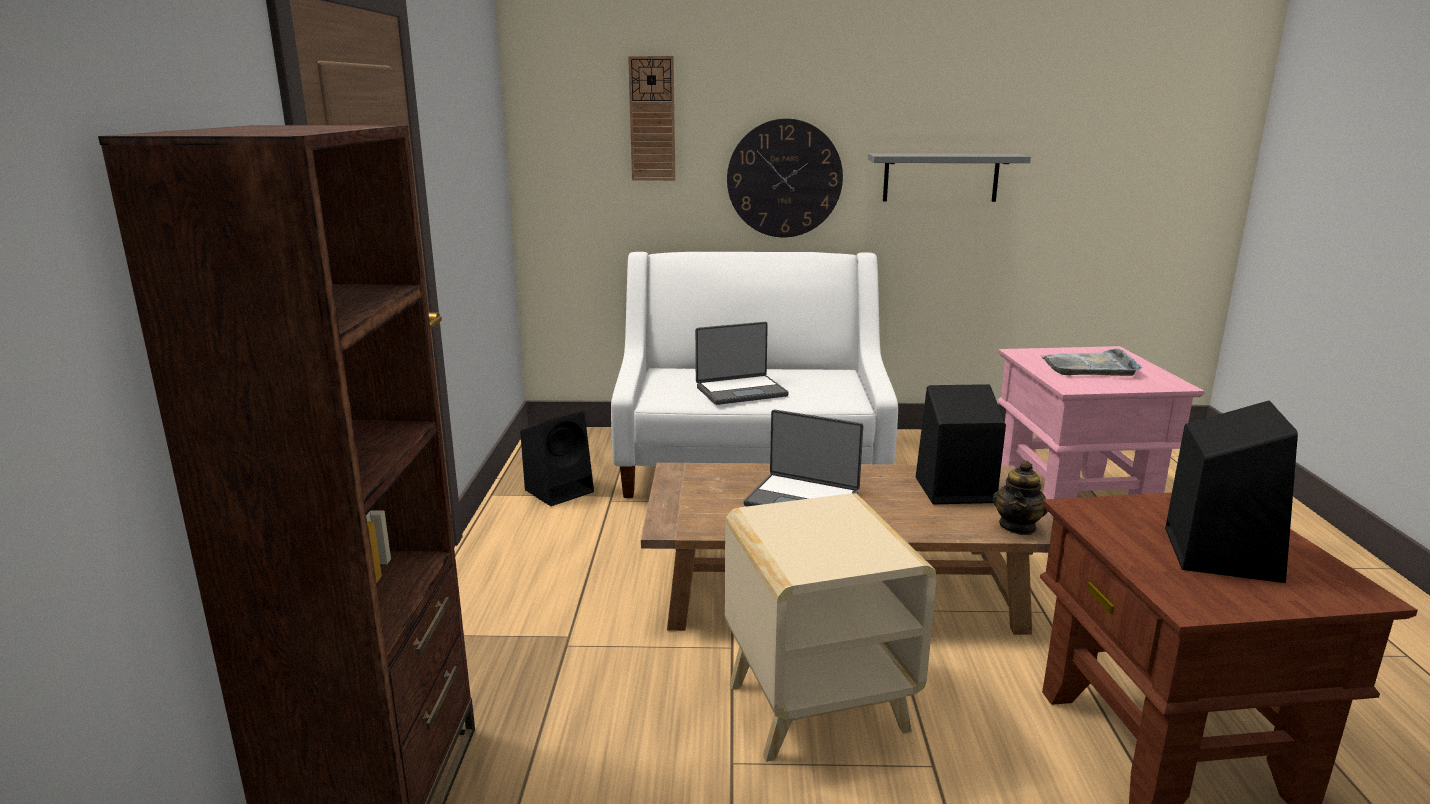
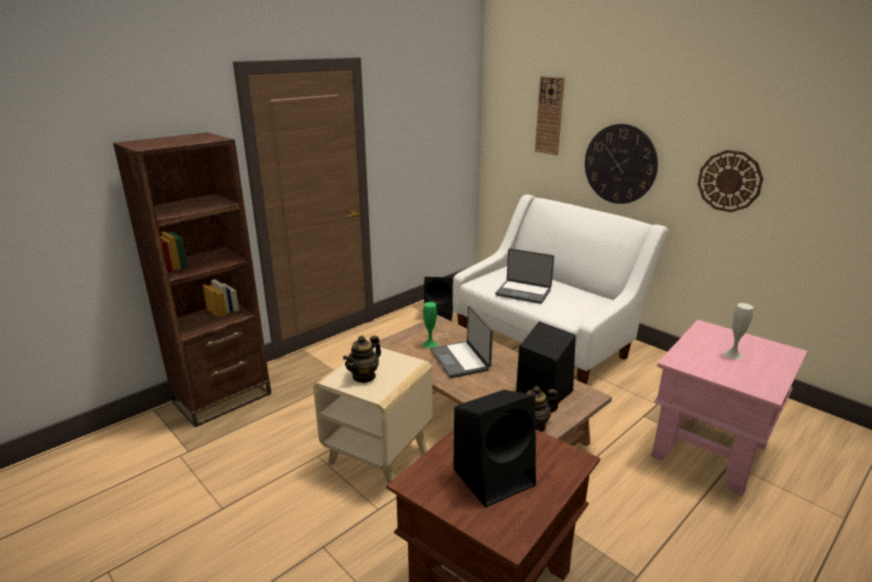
camera: 45 degrees right, 5 degrees up
grey shelf [868,153,1031,202] -> wall clock [697,150,763,212]
grey tray [1040,348,1142,376] -> white vase [723,303,754,359]
none -> teapot [343,335,381,383]
none -> green vase [423,302,438,348]

